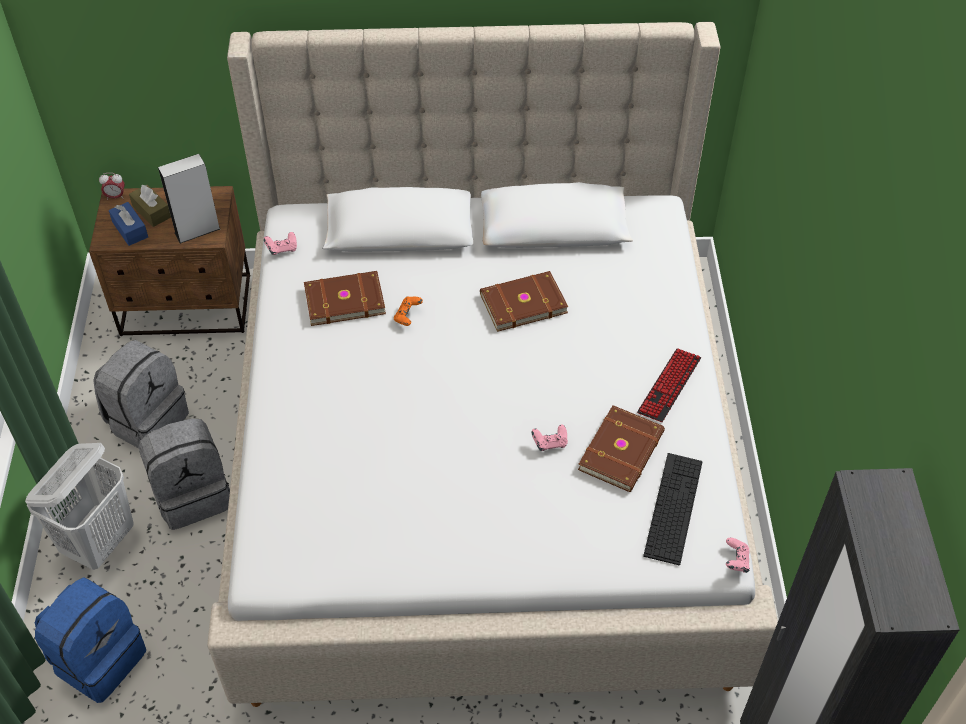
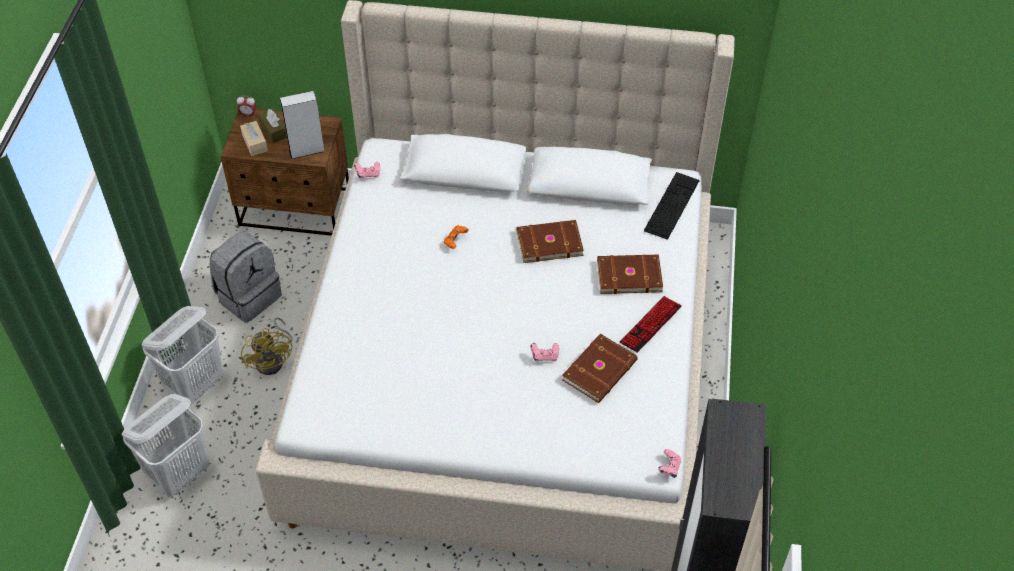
camera: 10 degrees right, 0 degrees up
blue backpack [35,577,146,703] -> white laundry basket [122,394,209,497]
blue tissue box [109,202,148,246] -> beige tissue box [240,121,268,156]
grey backpack [139,418,230,530] -> yellow fan [241,317,293,375]
brown book [304,271,386,326] -> brown book moved to [597,254,663,294]
keyboard [643,453,703,565] -> keyboard moved to [644,172,700,240]

